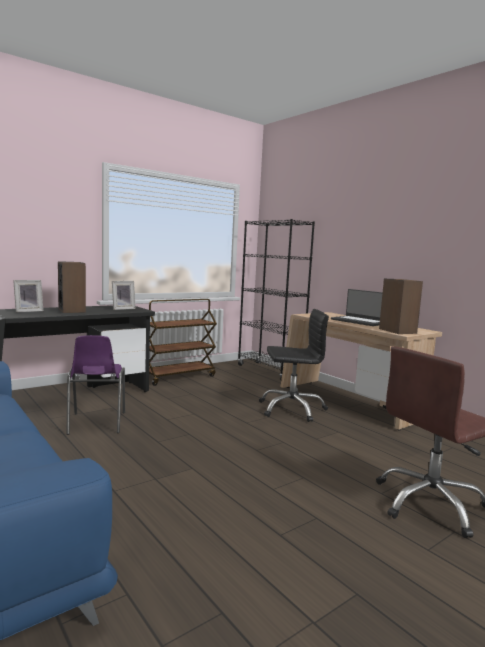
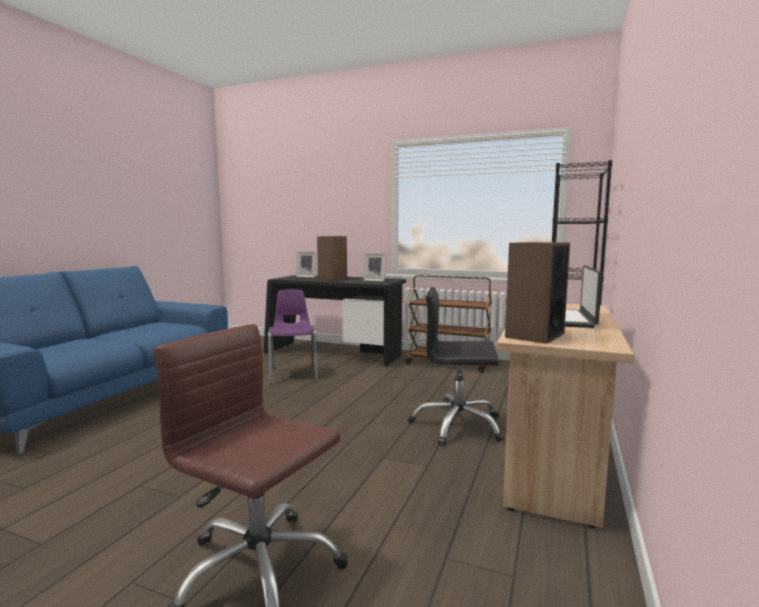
camera: 60 degrees right, 0 degrees up
purple chair [66,335,125,435] -> purple chair turned 120 degrees clockwise [268,289,318,384]
black office chair [259,309,329,422] -> black office chair turned 135 degrees clockwise [408,287,504,446]

